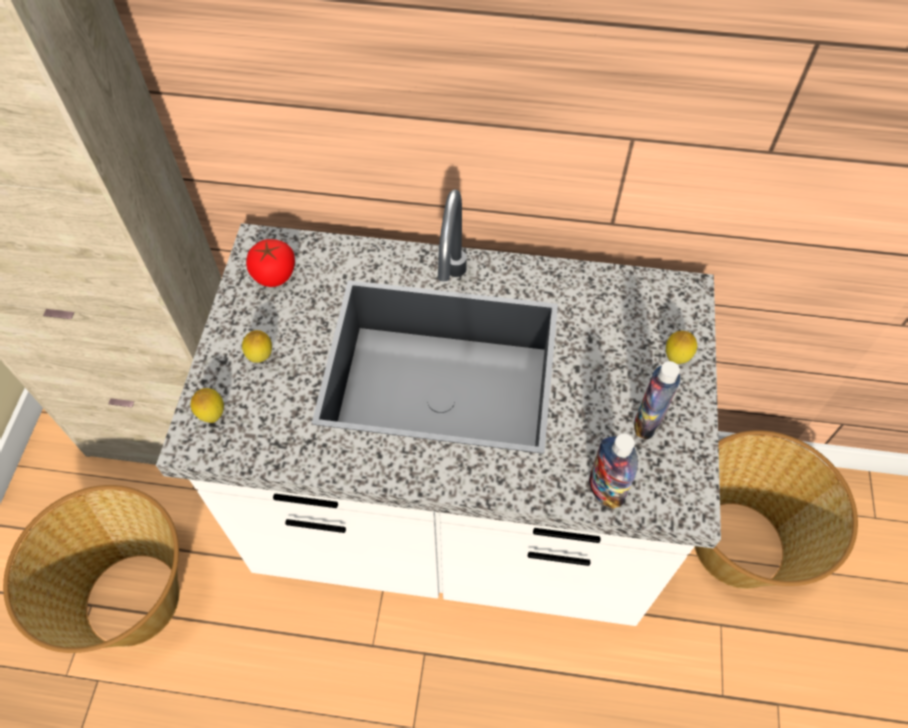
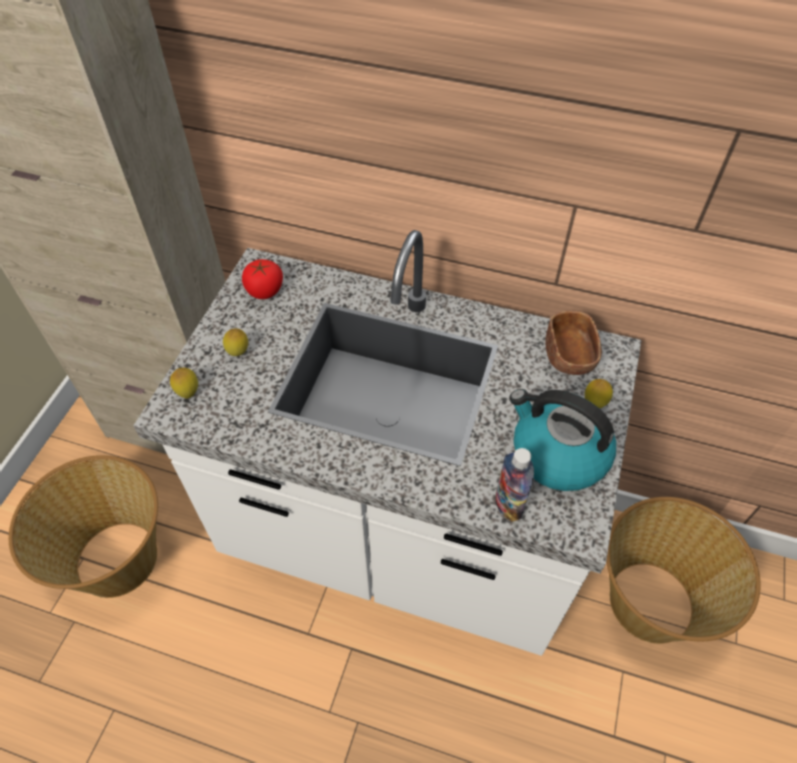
camera: 10 degrees right, 5 degrees down
bottle [634,361,680,440] -> kettle [509,389,616,491]
none -> brown bowl [545,311,602,375]

